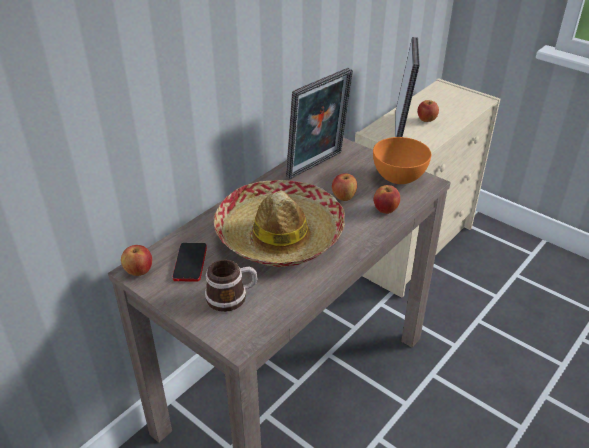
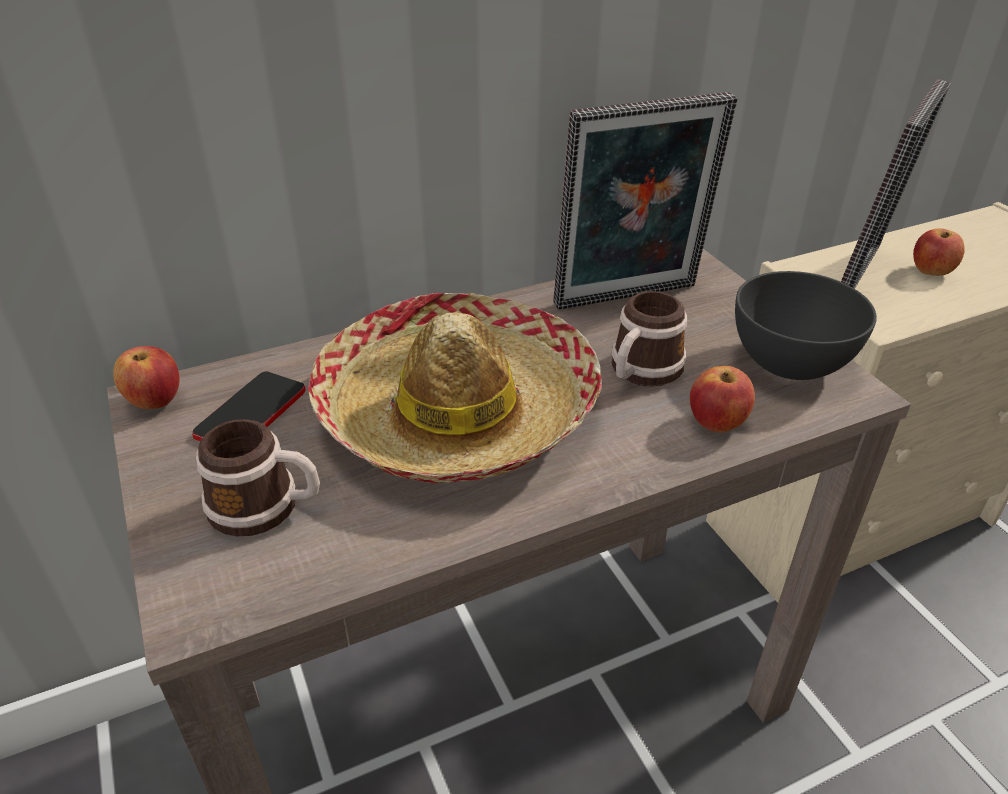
camera: 25 degrees right, 0 degrees up
apple [332,174,357,201] -> mug [611,291,687,387]
orange bowl [373,137,431,184] -> grey bowl [735,271,877,380]

